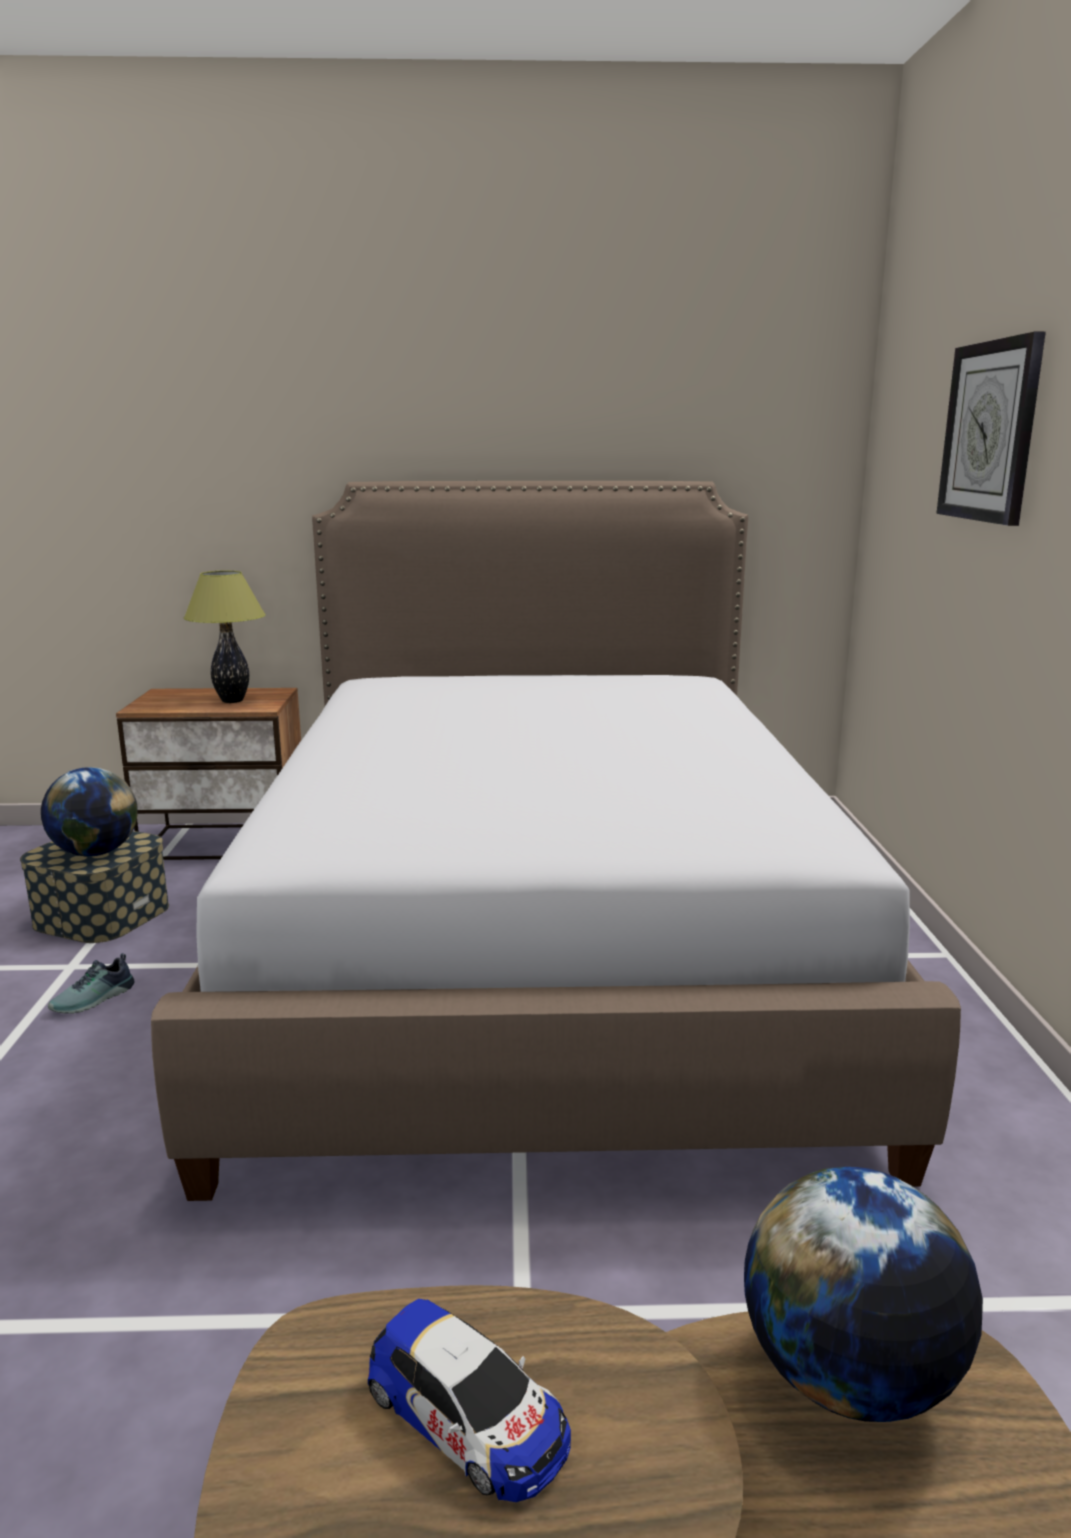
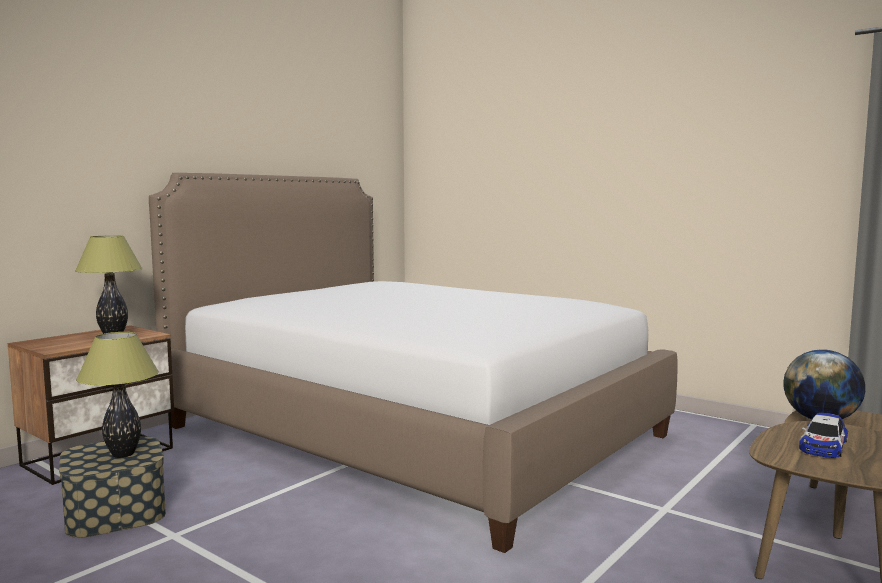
camera: 50 degrees left, 10 degrees down
globe [41,767,138,857] -> table lamp [76,332,159,458]
shoe [48,953,134,1014] -> none
toy car [368,1299,571,1502] -> toy car turned 135 degrees clockwise [799,413,848,458]
wall clock [936,332,1046,526] -> none

